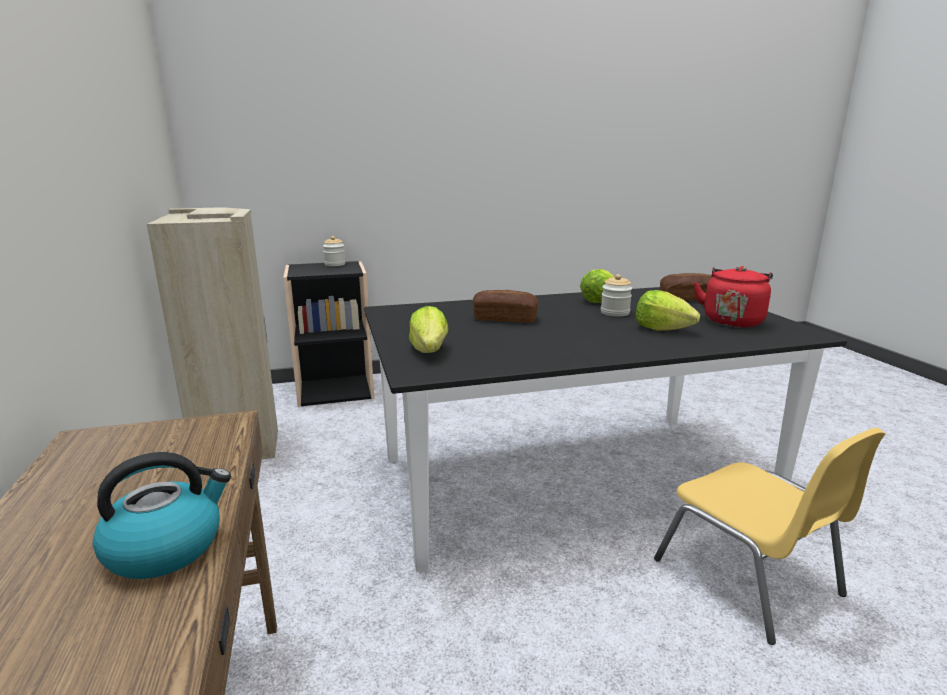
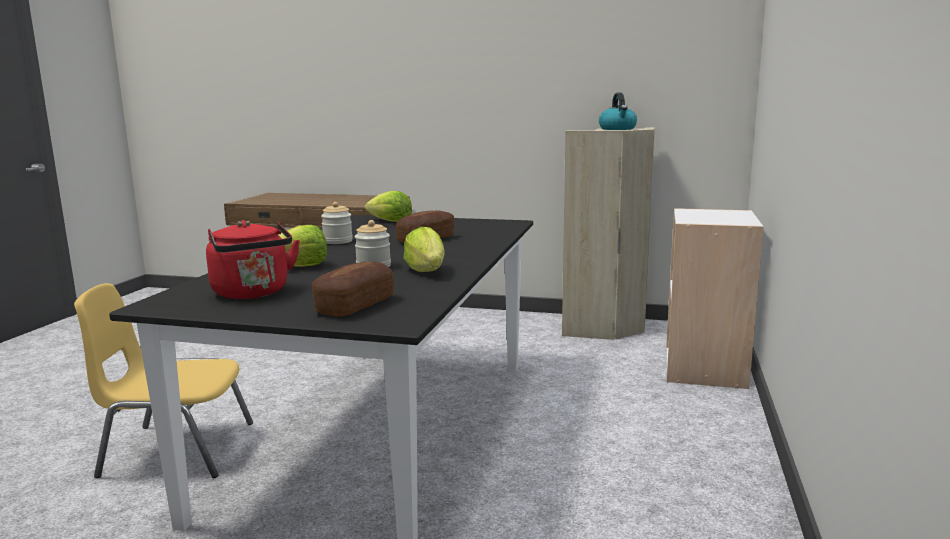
camera: 120 degrees right, 5 degrees down
kettle [93,452,231,579] -> kettle moved to [599,92,637,130]
black bookcase [283,261,374,407] -> white bookcase [666,208,764,389]
jar [323,236,345,266] -> jar moved to [321,202,353,244]

